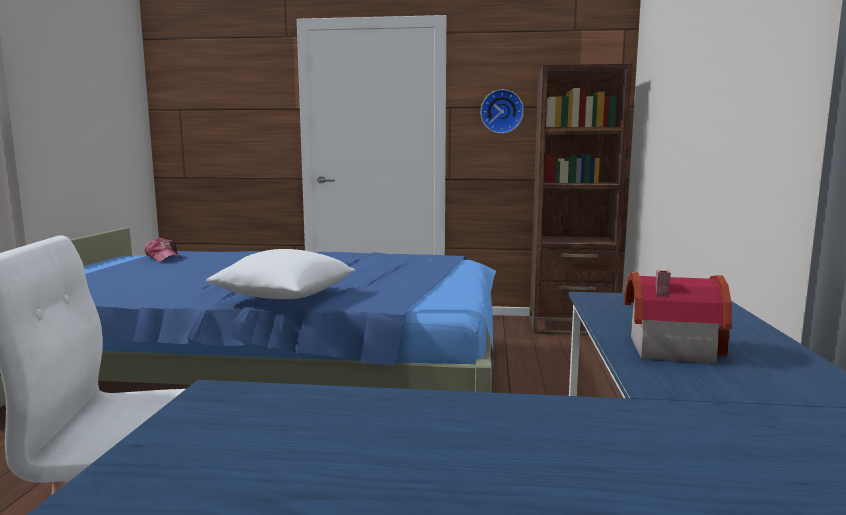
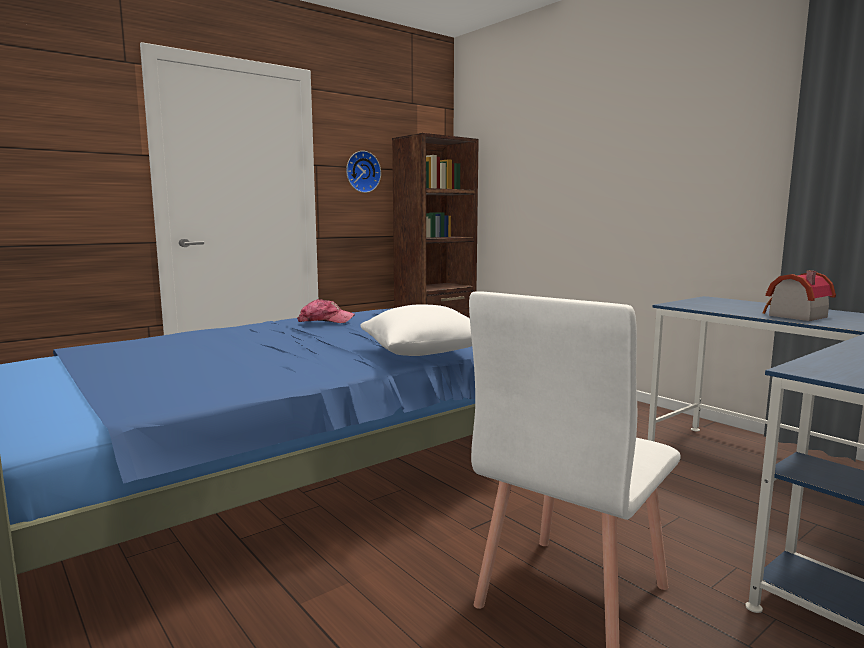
camera: 45 degrees left, 0 degrees up
cap [144,237,182,262] -> cap moved to [297,299,355,323]

